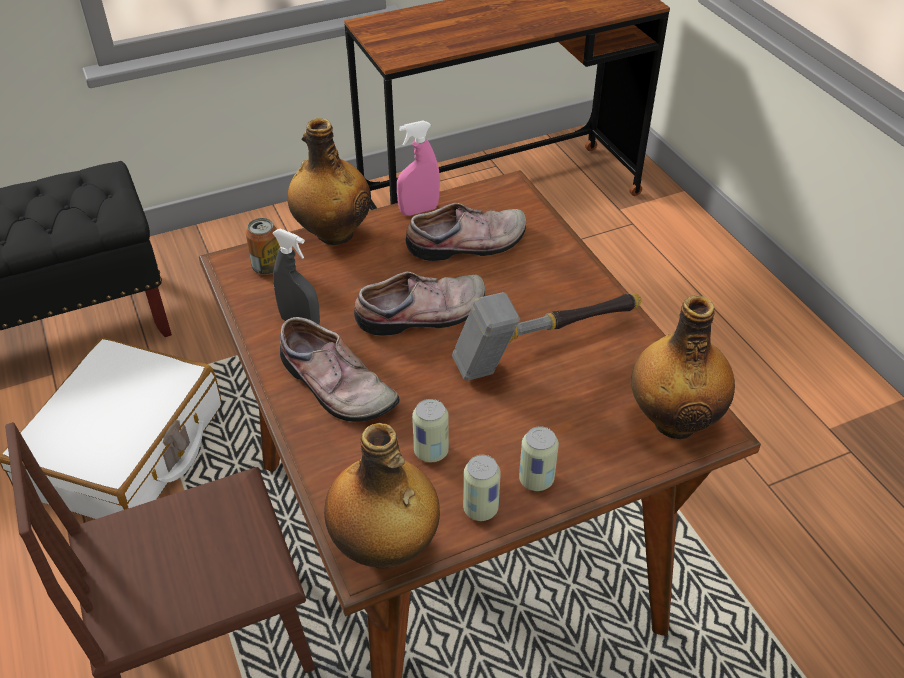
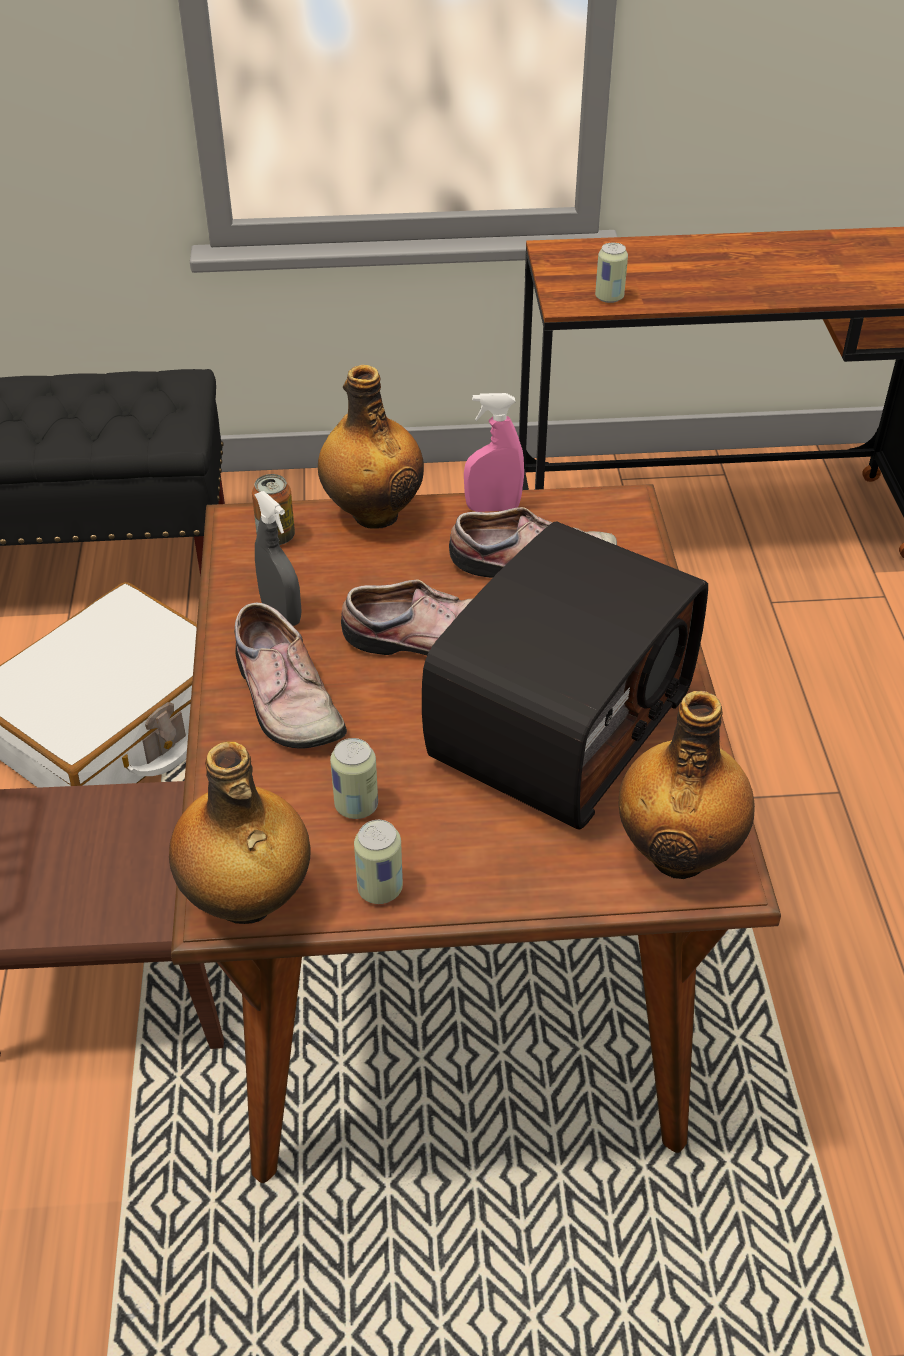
camera: 20 degrees right, 0 degrees up
hammer [452,292,641,381] -> radio [422,521,708,829]
can [519,426,559,491] -> can moved to [595,243,628,303]

